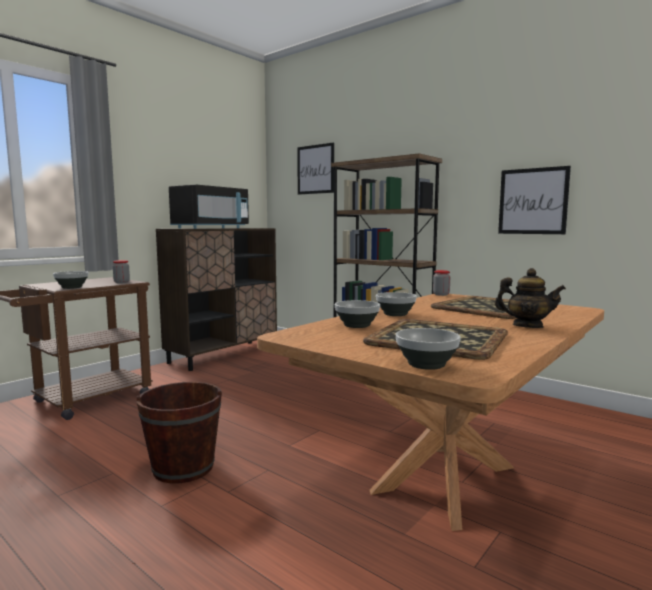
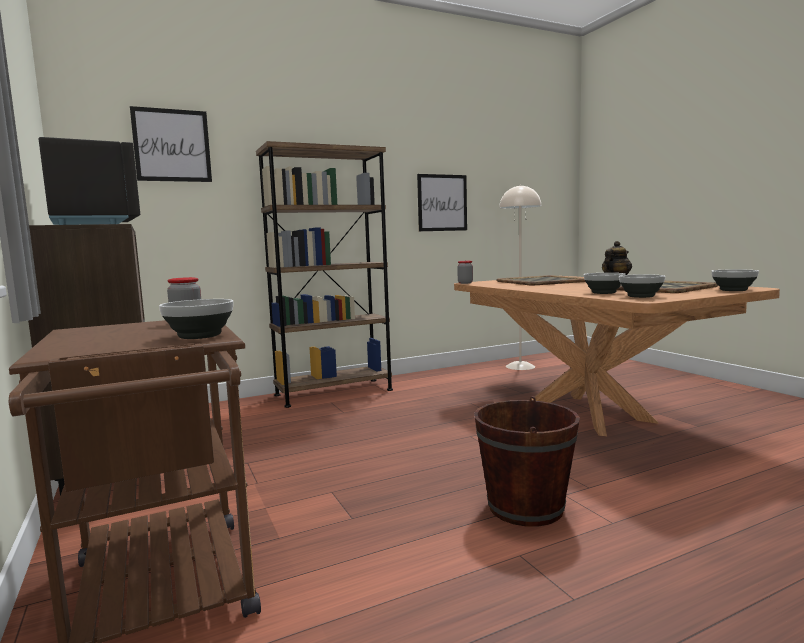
camera: 65 degrees left, 0 degrees up
bowl [376,292,417,316] -> bowl moved to [619,274,665,298]
none -> beige floor lamp [499,185,541,370]

